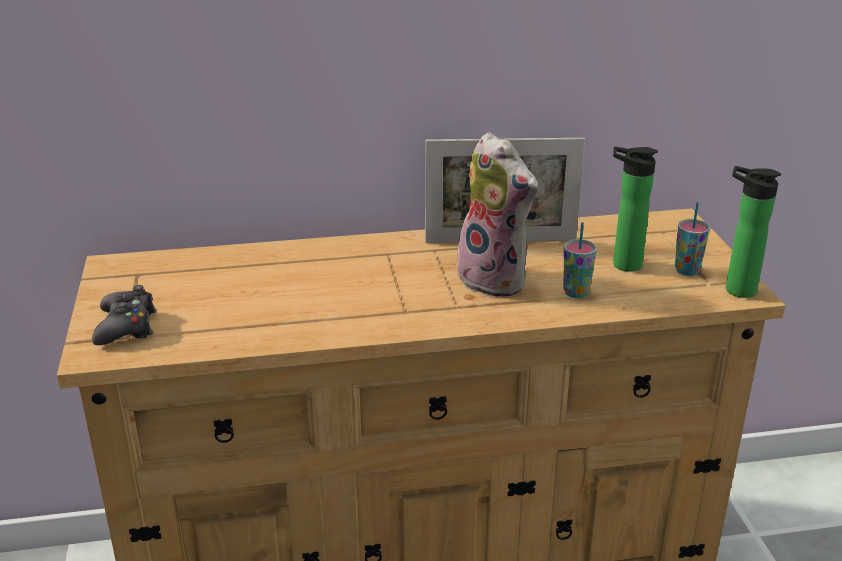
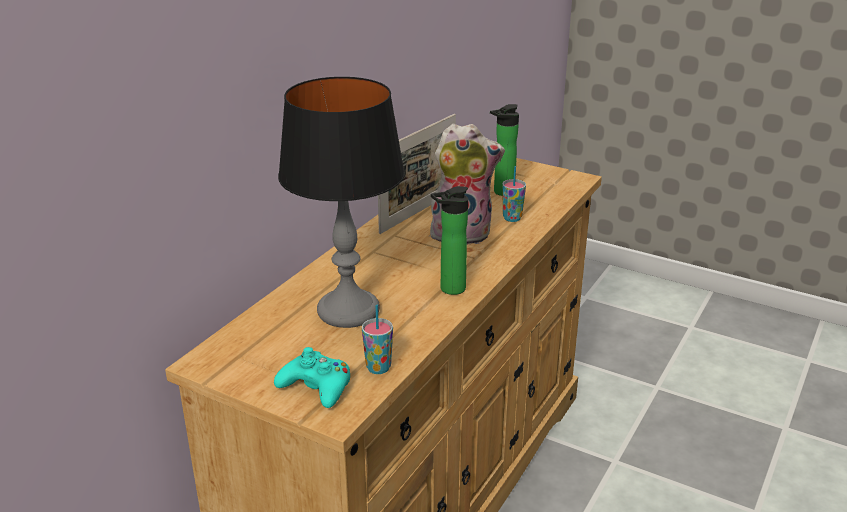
camera: 50 degrees left, 0 degrees up
black game controller [92,285,157,345] -> turquoise game controller [274,347,350,408]
cup [675,202,710,276] -> cup moved to [362,305,393,374]
bottle [726,166,781,298] -> bottle moved to [431,186,468,295]
none -> table lamp [278,77,405,328]

